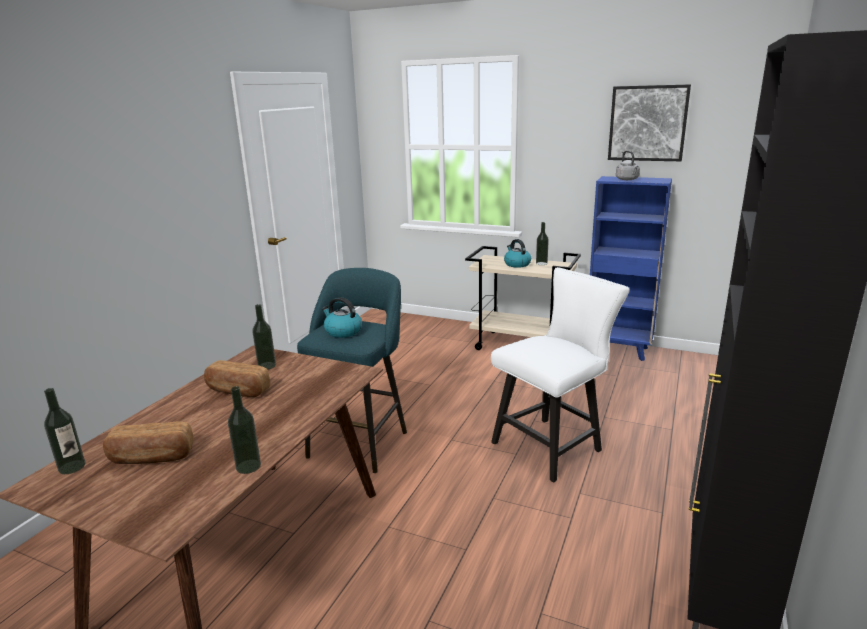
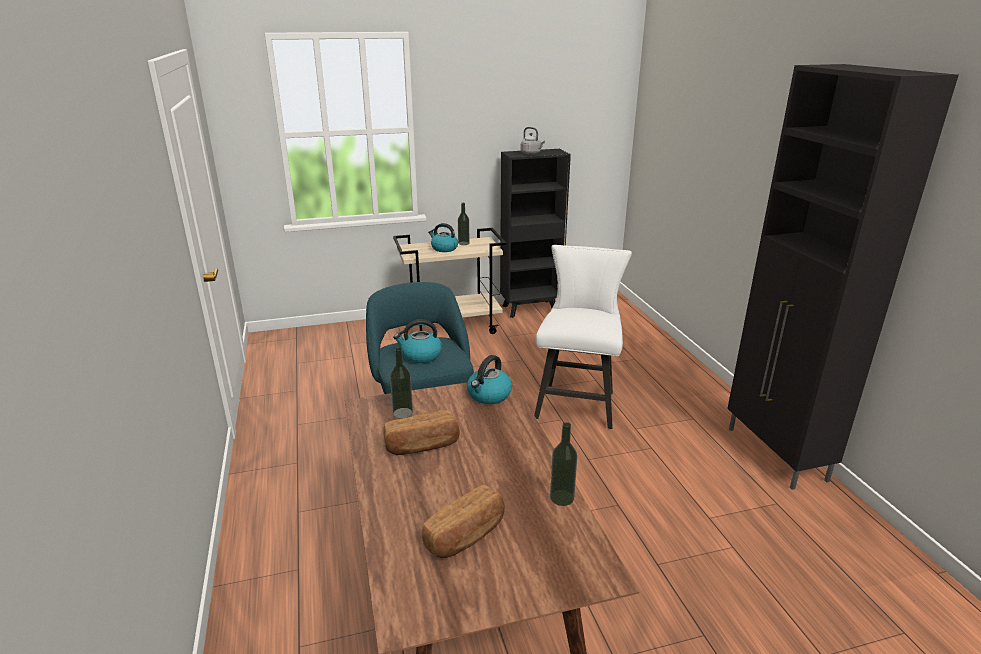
camera: 40 degrees left, 5 degrees up
bottle [44,388,85,474] -> none
blue bookcase [590,176,672,361] -> black bookcase [500,149,571,318]
picture [608,84,691,161] -> none
none -> kettle [467,355,512,404]

